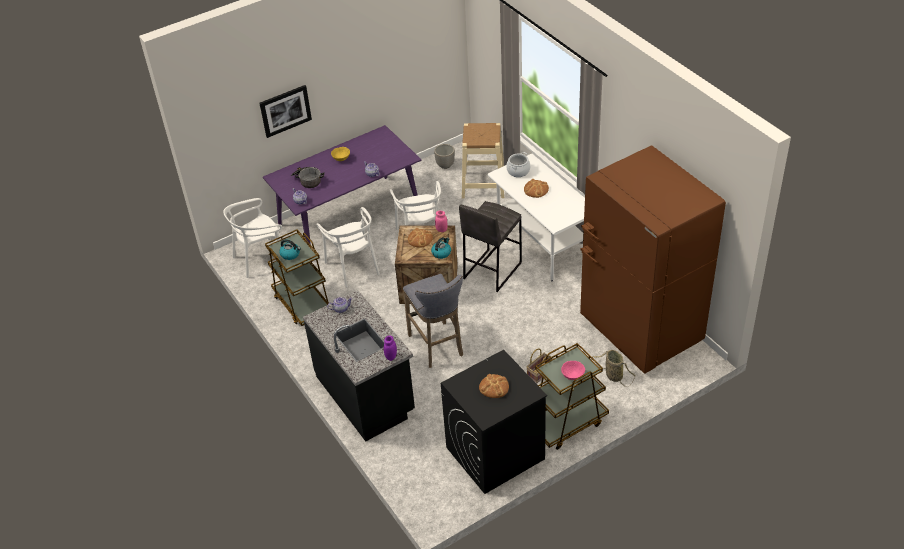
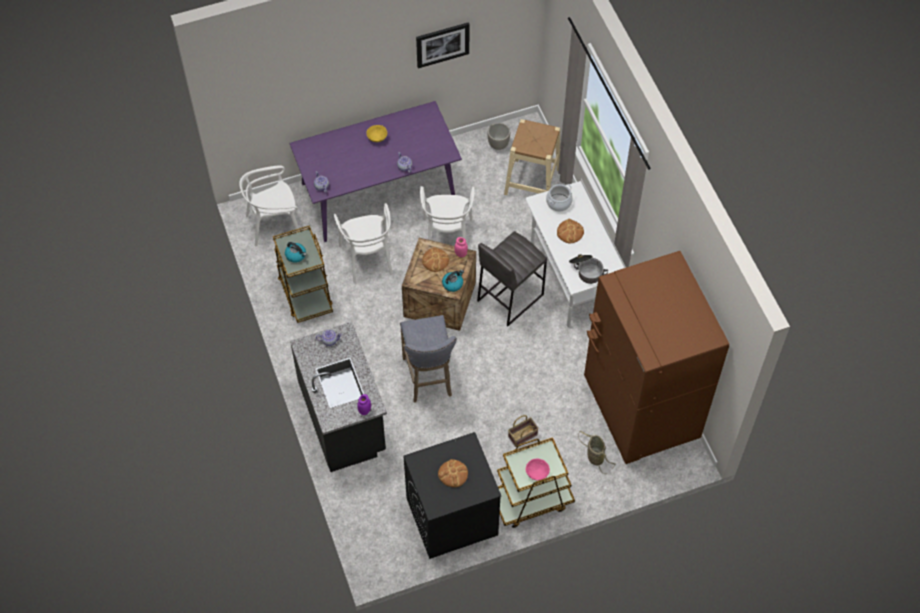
camera: 10 degrees right, 15 degrees up
picture [259,85,312,138] -> picture moved to [416,22,470,68]
cooking pot [291,167,324,188] -> cooking pot moved to [569,254,608,284]

